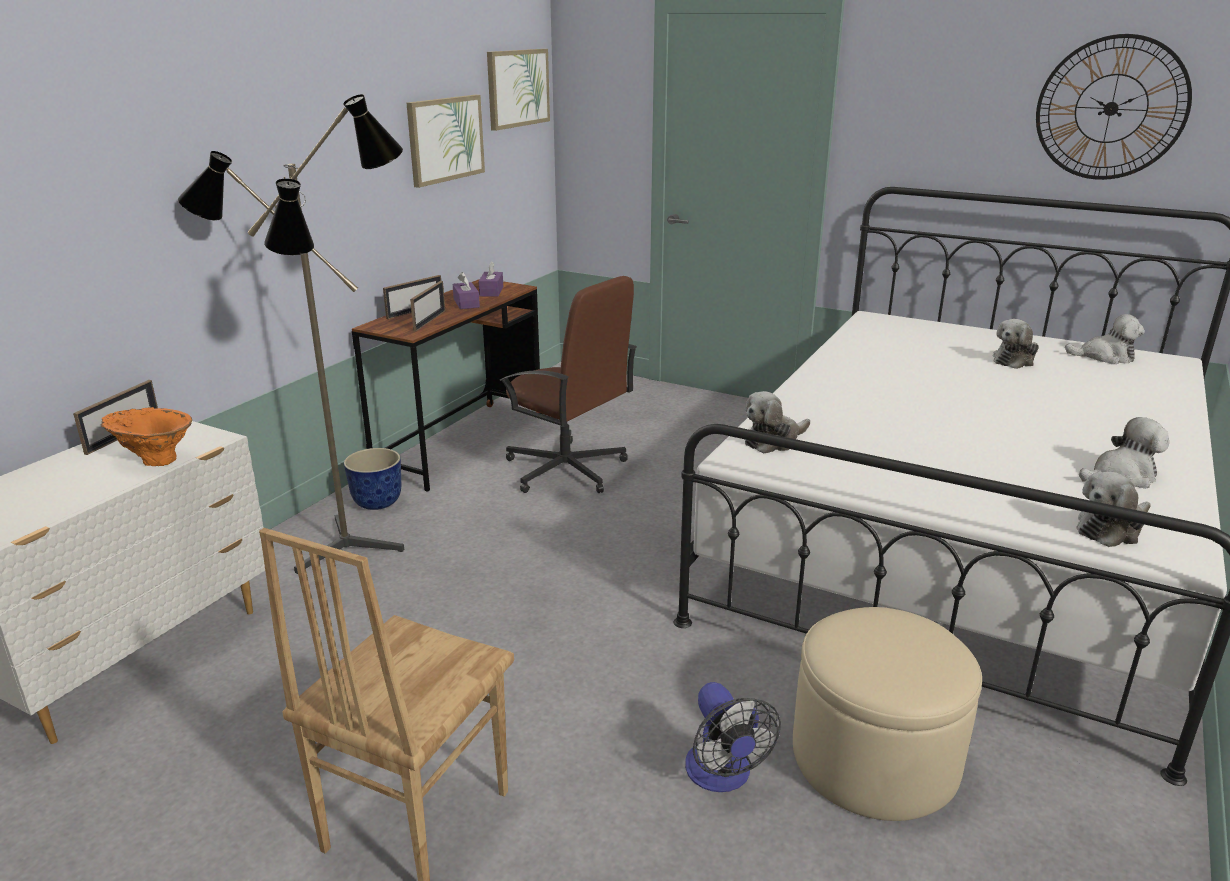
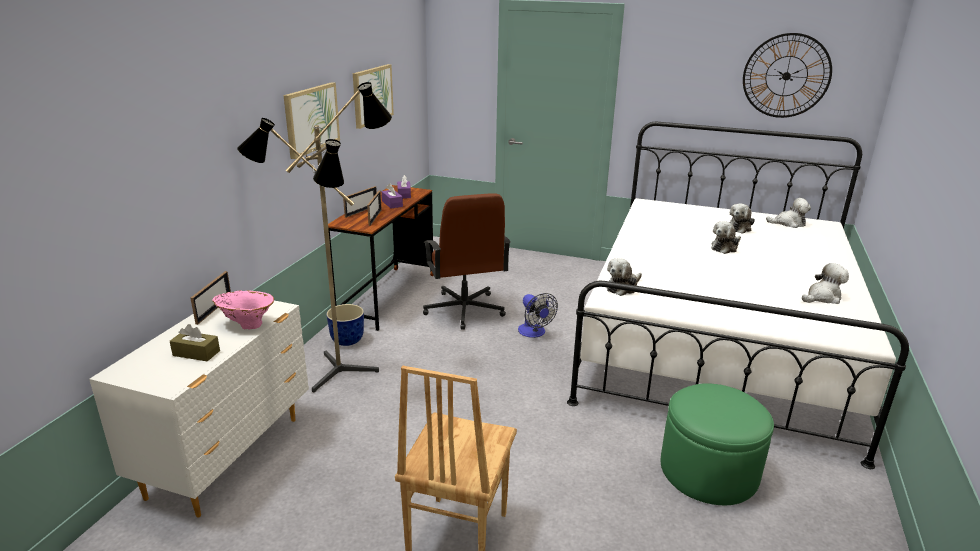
camera: 10 degrees left, 0 degrees up
orange vase [101,407,192,466] -> pink vase [212,290,274,329]
picture [487,49,550,131] -> picture moved to [284,82,340,159]
brown office chair [499,276,637,493] -> brown office chair turned 45 degrees clockwise [423,193,511,330]
fan [685,682,781,792] -> fan moved to [518,293,558,338]
beige ottoman [793,607,982,821] -> green ottoman [661,383,774,505]
plush toy [1076,472,1151,547] -> plush toy moved to [711,221,741,254]
none -> brown tissue box [170,324,220,362]

